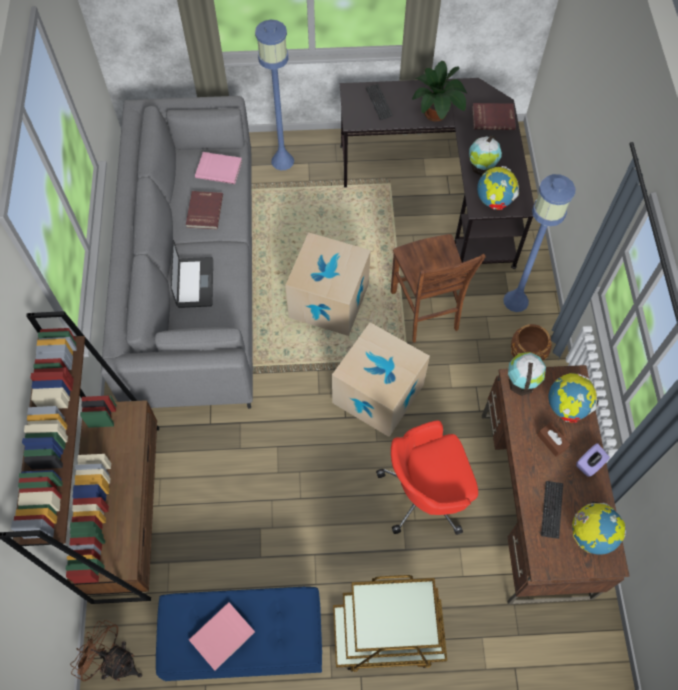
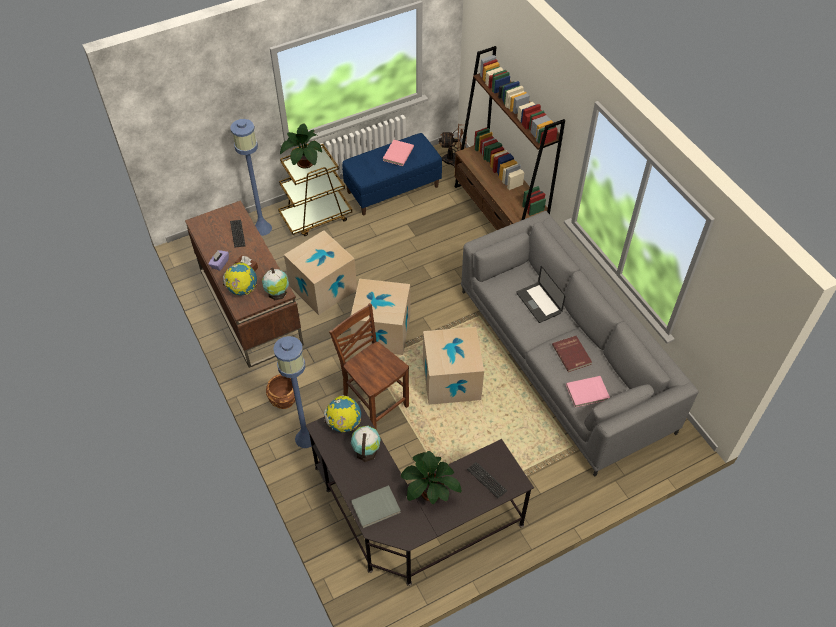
camera: 155 degrees right, 10 degrees down
blue floor lamp [255,20,294,170] -> blue floor lamp moved to [230,119,272,236]
red office chair [376,420,478,535] -> cardboard box [284,230,357,315]
red book [472,103,516,130] -> grey book [351,485,401,528]
globe [572,502,626,555] -> none
none -> potted plant [280,123,322,168]

